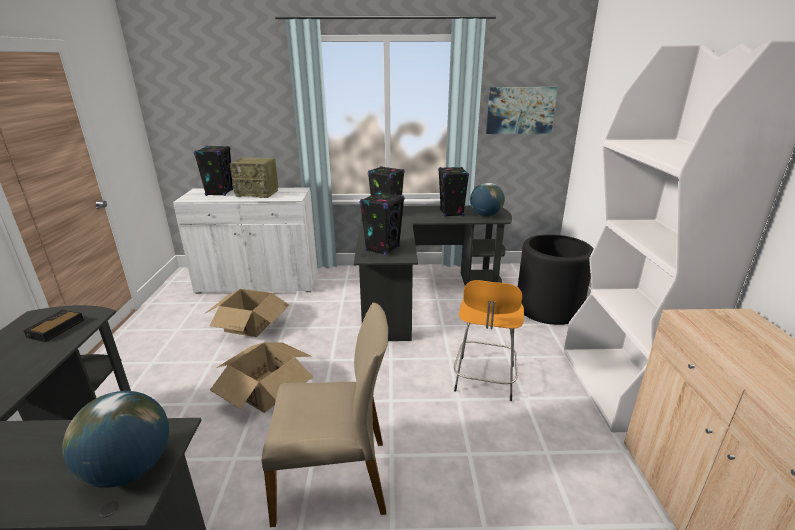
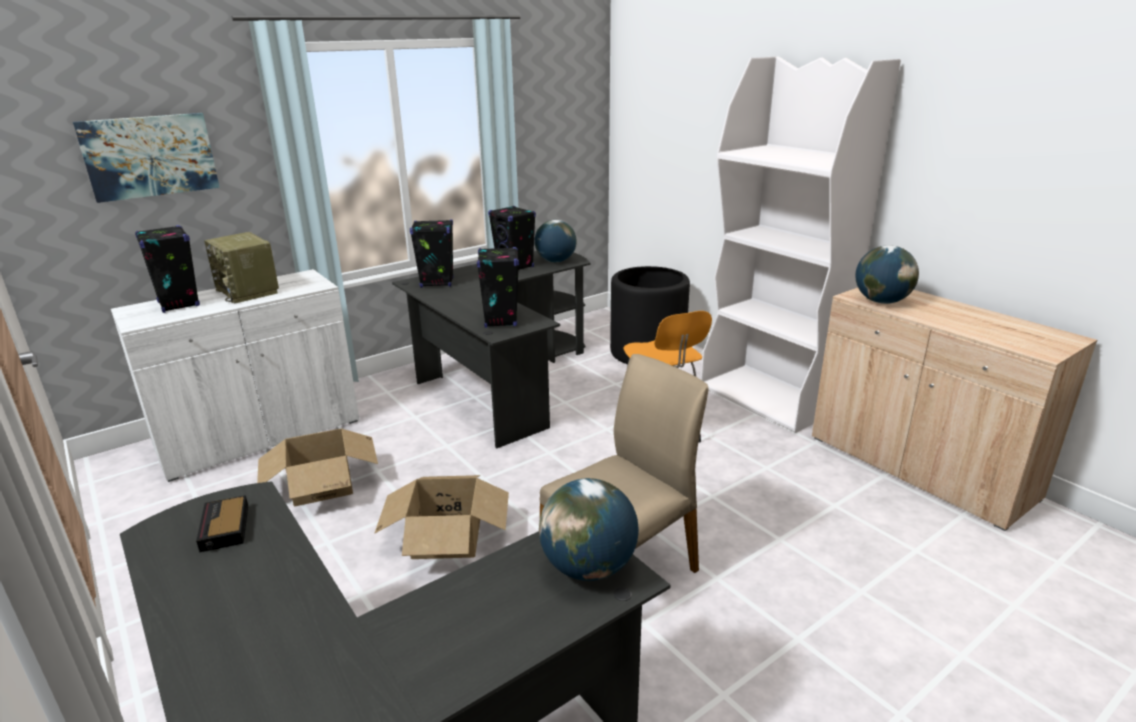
camera: 35 degrees left, 0 degrees up
radio [230,157,278,198] -> radio turned 75 degrees clockwise [204,232,279,303]
picture [486,87,558,134] -> picture moved to [73,113,220,203]
none -> globe [856,245,919,304]

